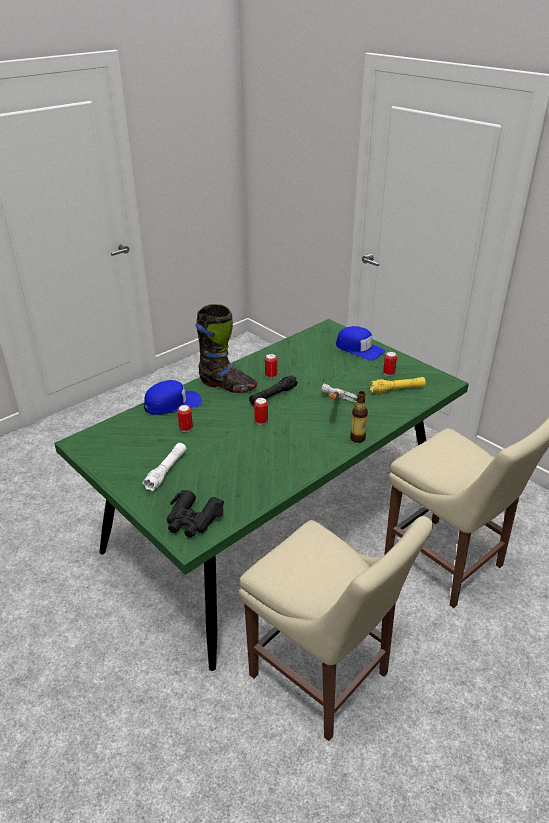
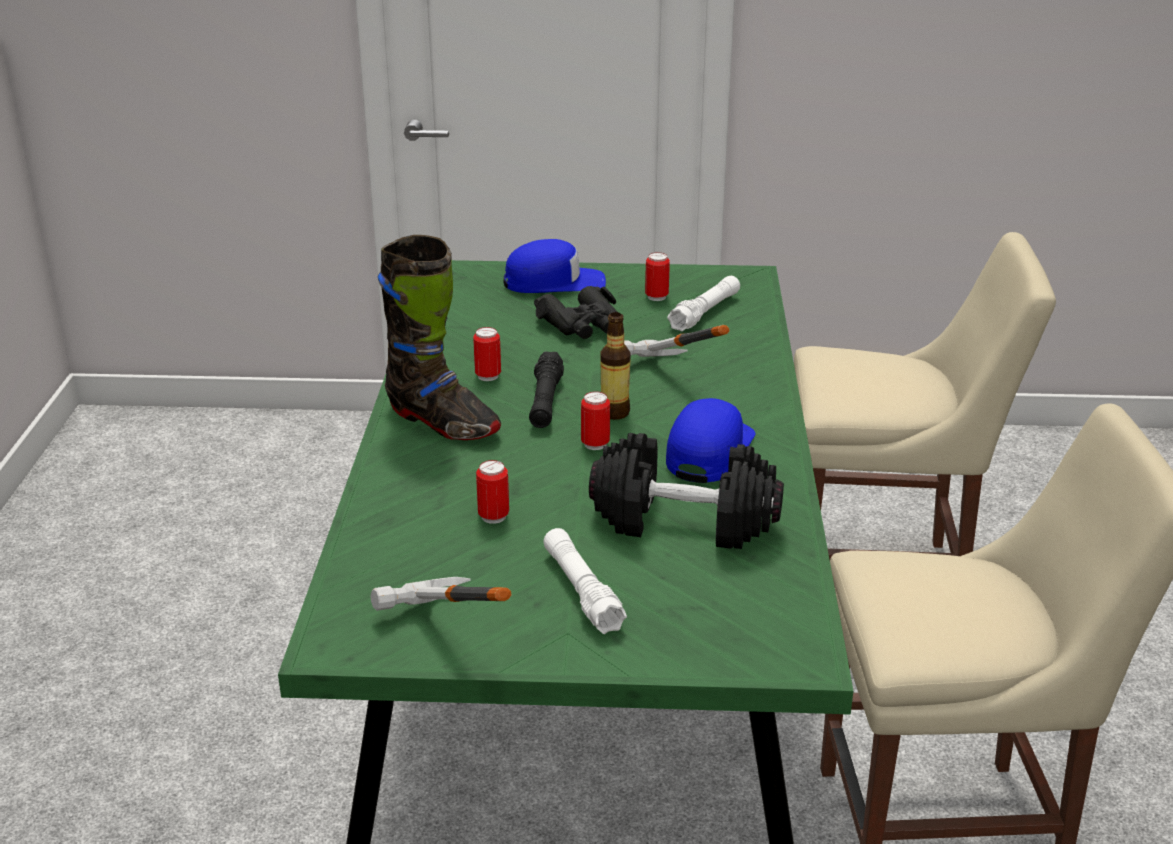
camera: 45 degrees left, 5 degrees down
blue cap [144,380,202,415] -> blue cap moved to [666,398,756,483]
black binoculars [167,490,224,538] -> black binoculars moved to [534,286,617,339]
black boot [195,304,257,393] -> black boot turned 60 degrees clockwise [378,235,501,440]
bottle [350,391,368,443] -> bottle moved to [600,312,631,420]
yellow flashlight [369,377,426,393] -> white flashlight [667,276,740,331]
none -> hammer [371,577,511,611]
none -> black dumbbell [589,433,784,549]

